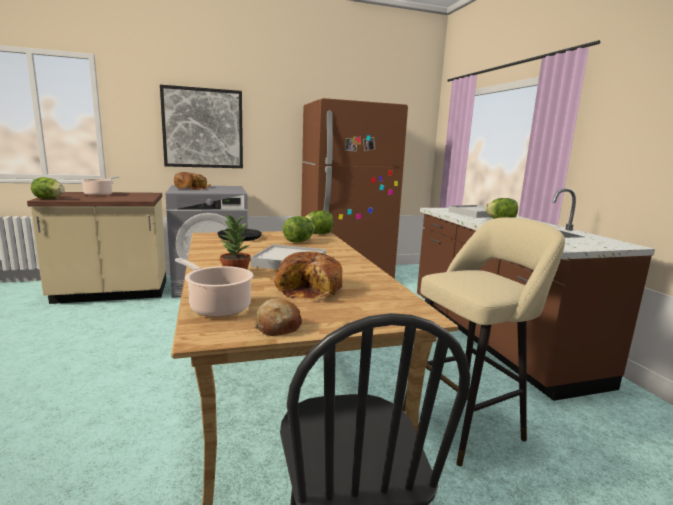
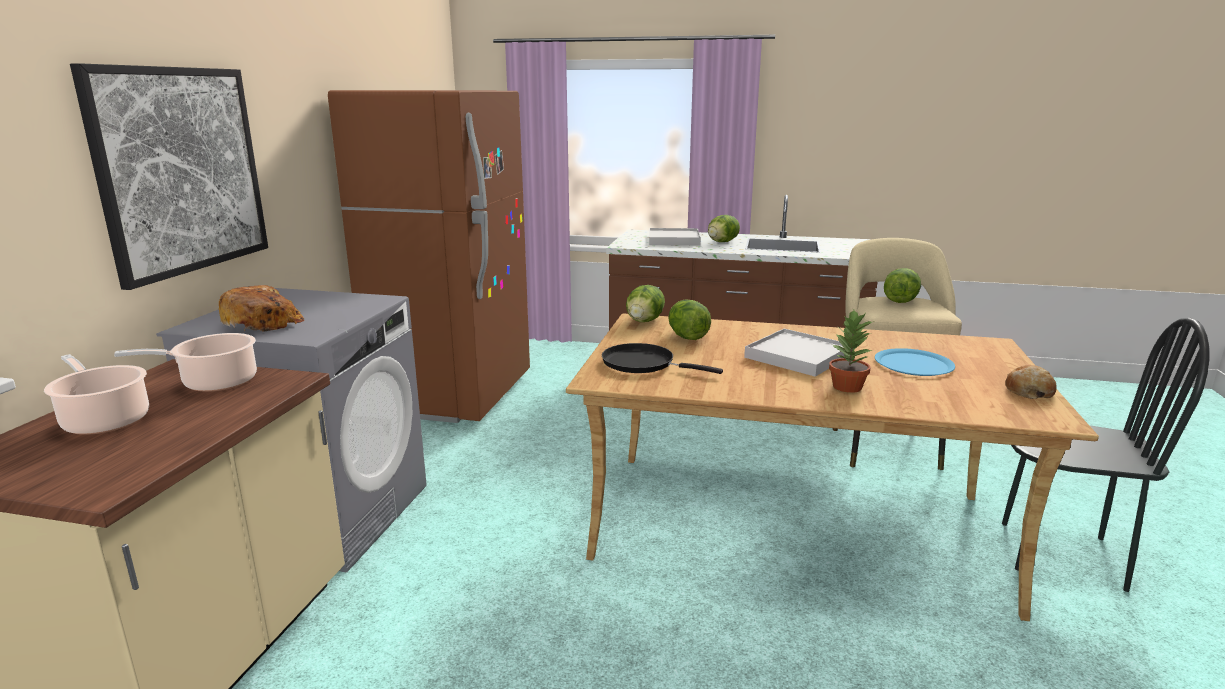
camera: 60 degrees left, 5 degrees up
lettuce [31,177,65,199] -> lettuce moved to [884,268,921,303]
cooking pot [175,258,254,317] -> cooking pot moved to [114,333,257,392]
bread [274,252,342,300] -> blue plate [875,348,955,376]

